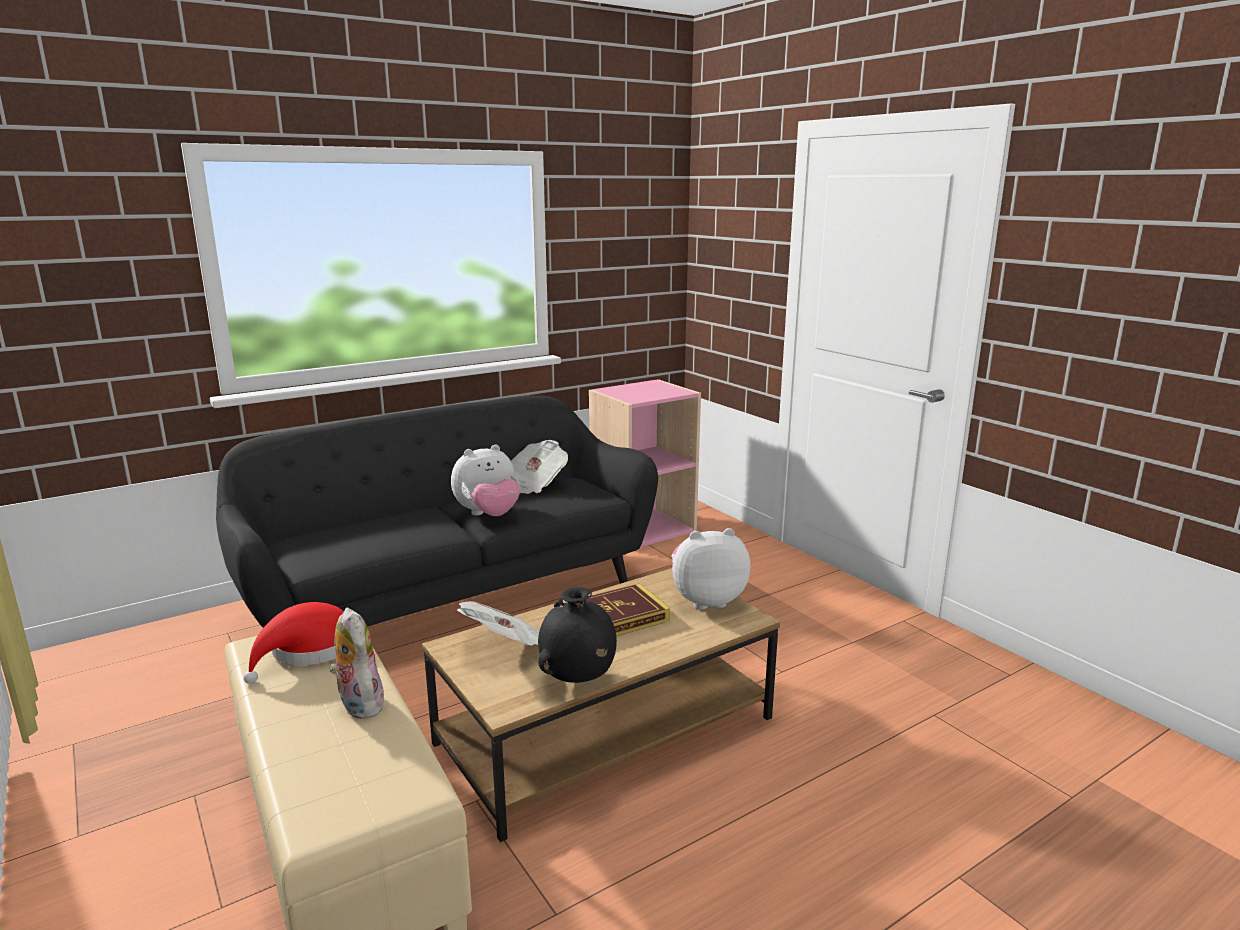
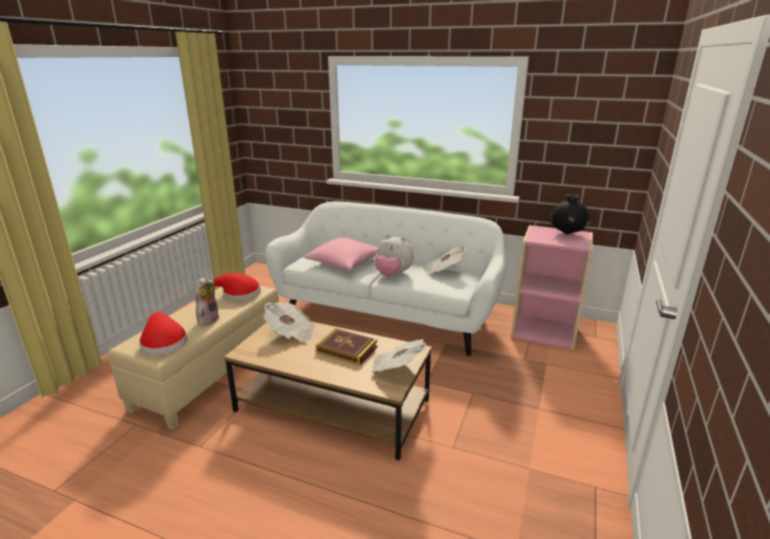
camera: 55 degrees right, 5 degrees up
black sofa [216,395,658,628] -> white sofa [265,201,507,356]
black vase [538,587,617,683] -> black vase moved to [549,194,591,234]
plush toy [672,528,750,610] -> newspaper [371,339,426,373]
none -> red hat [139,312,188,355]
none -> pink pillow [304,237,379,270]

